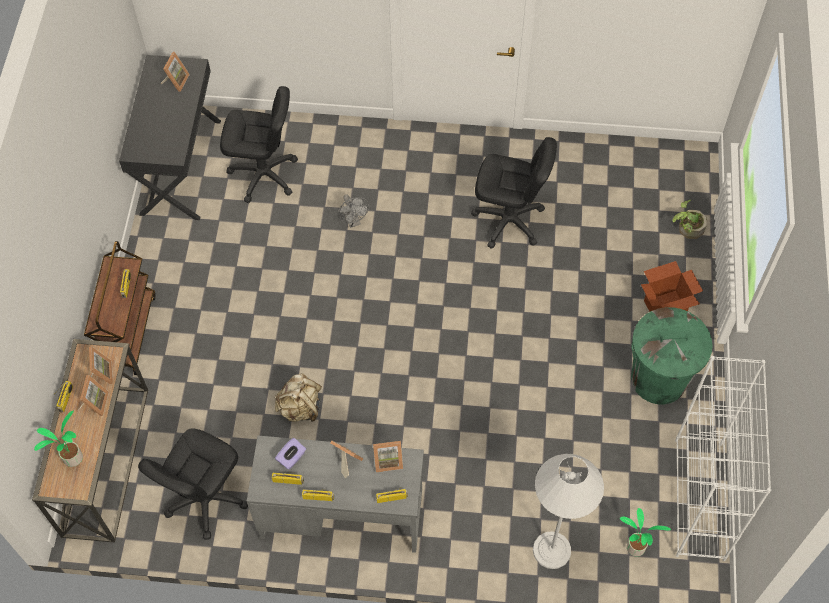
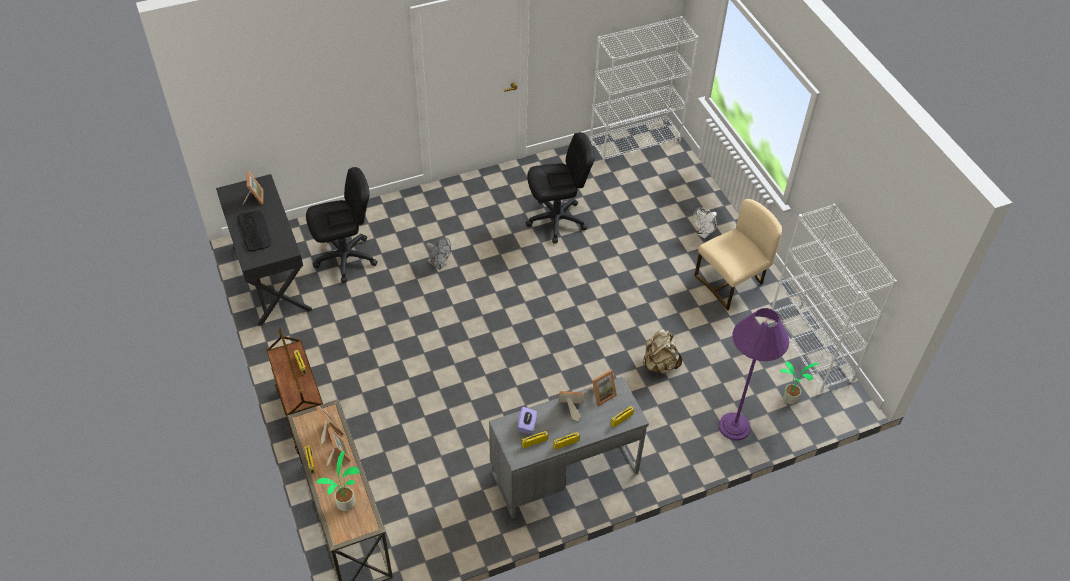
camera: 30 degrees left, 10 degrees down
black office chair [138,428,248,540] -> none
beige backpack [274,373,322,422] -> beige backpack moved to [642,329,682,374]
white floor lamp [533,454,604,569] -> purple floor lamp [718,308,789,440]
green trash can [631,307,713,404] -> beige chair [694,199,782,311]
cardboard box [641,261,703,312] -> white fan [693,208,717,239]
potted plant [672,200,707,239] -> none
none -> keyboard [238,211,271,251]
none -> white bookcase [590,16,698,163]

